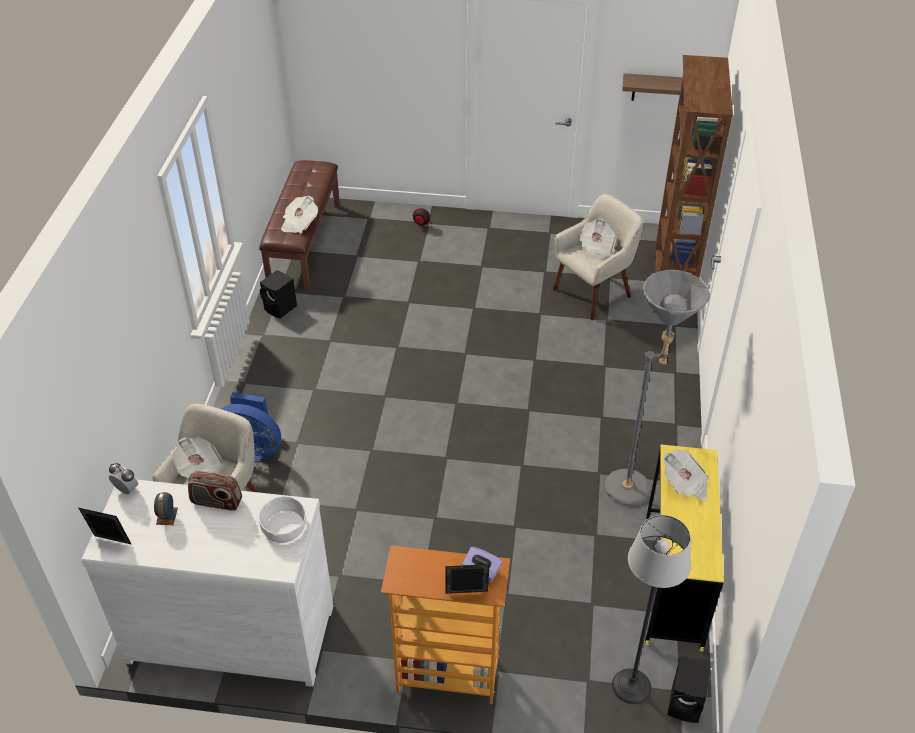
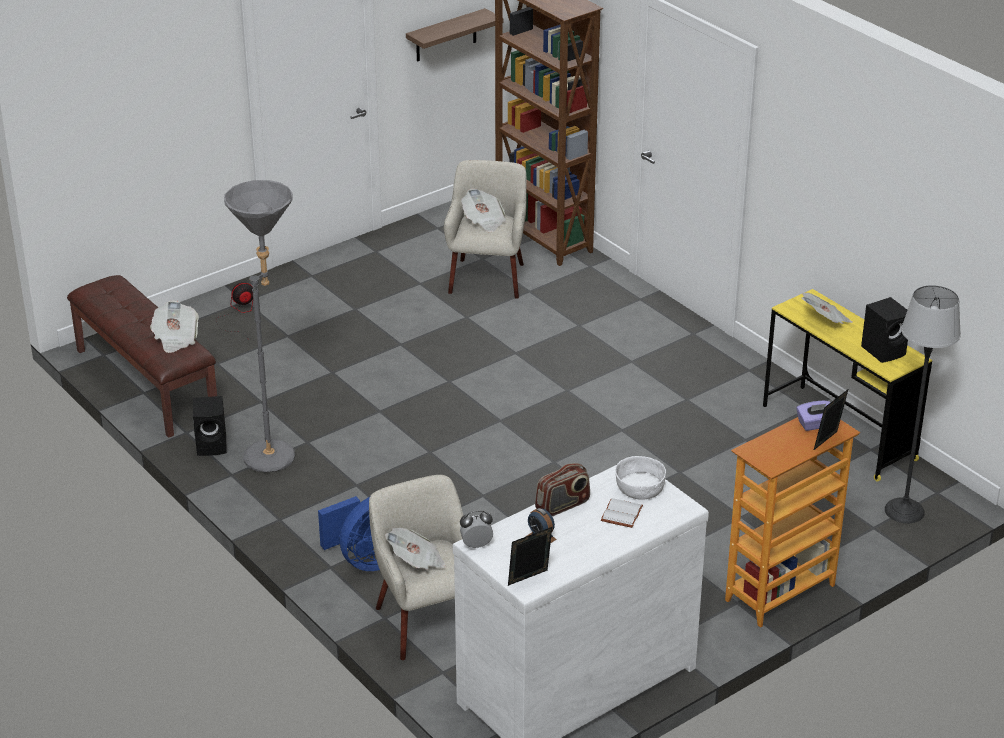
camera: 45 degrees left, 10 degrees down
grey floor lamp [604,270,710,506] -> grey floor lamp moved to [224,180,295,473]
black speaker [667,660,710,723] -> black speaker moved to [861,297,908,363]
none -> white book [601,498,643,528]

